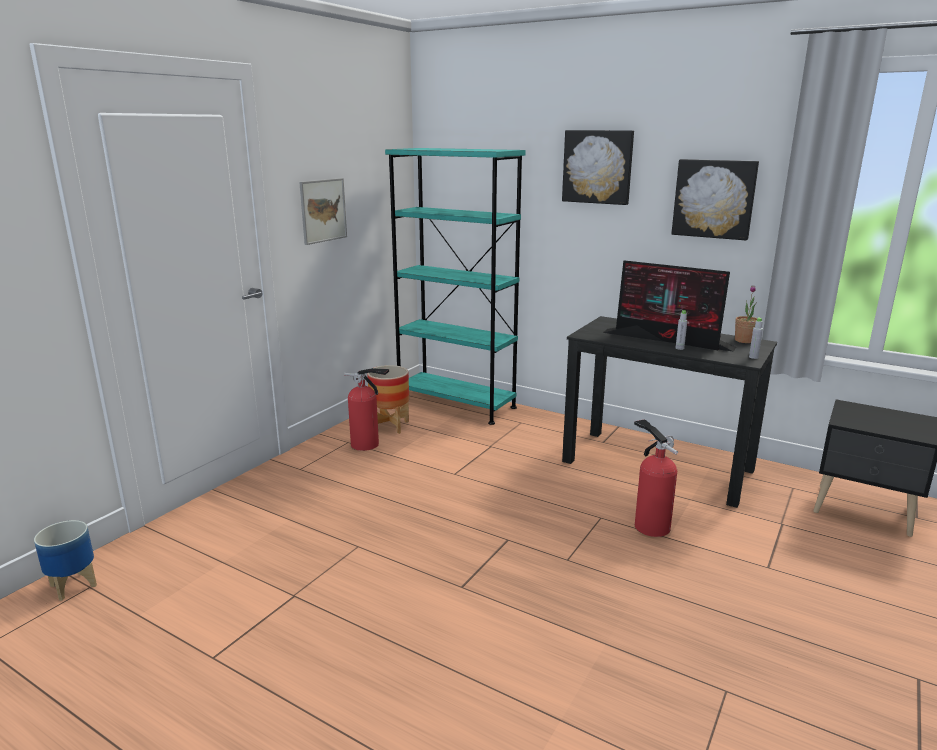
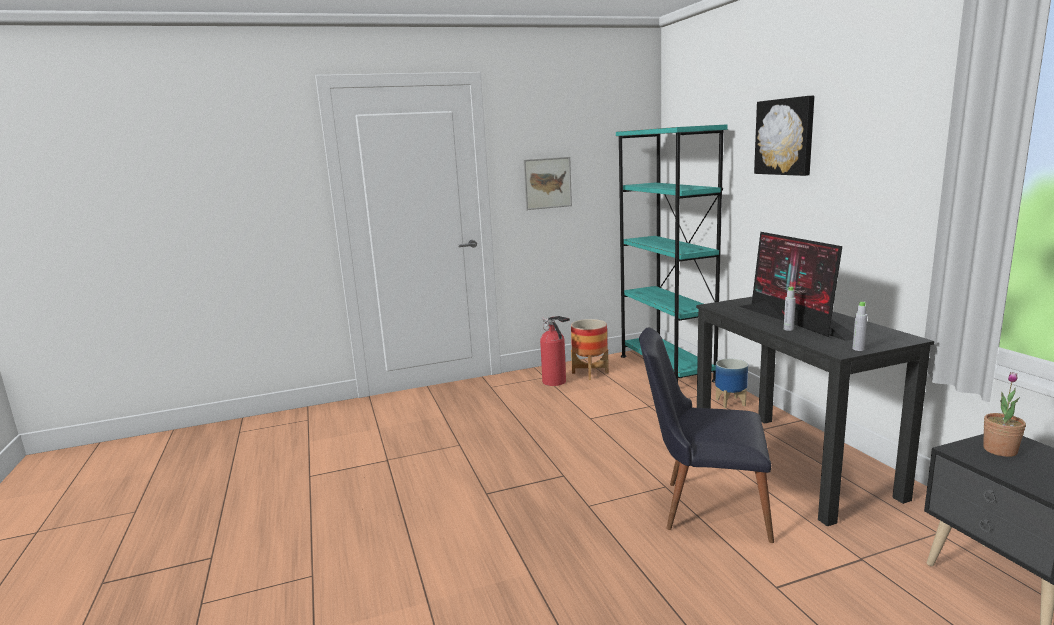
camera: 40 degrees right, 5 degrees down
planter [34,520,97,601] -> planter moved to [715,359,748,408]
fire extinguisher [634,419,678,537] -> black chair [639,328,774,543]
picture [671,159,759,240] -> none
potted plant [735,285,758,343] -> potted plant moved to [983,372,1026,457]

